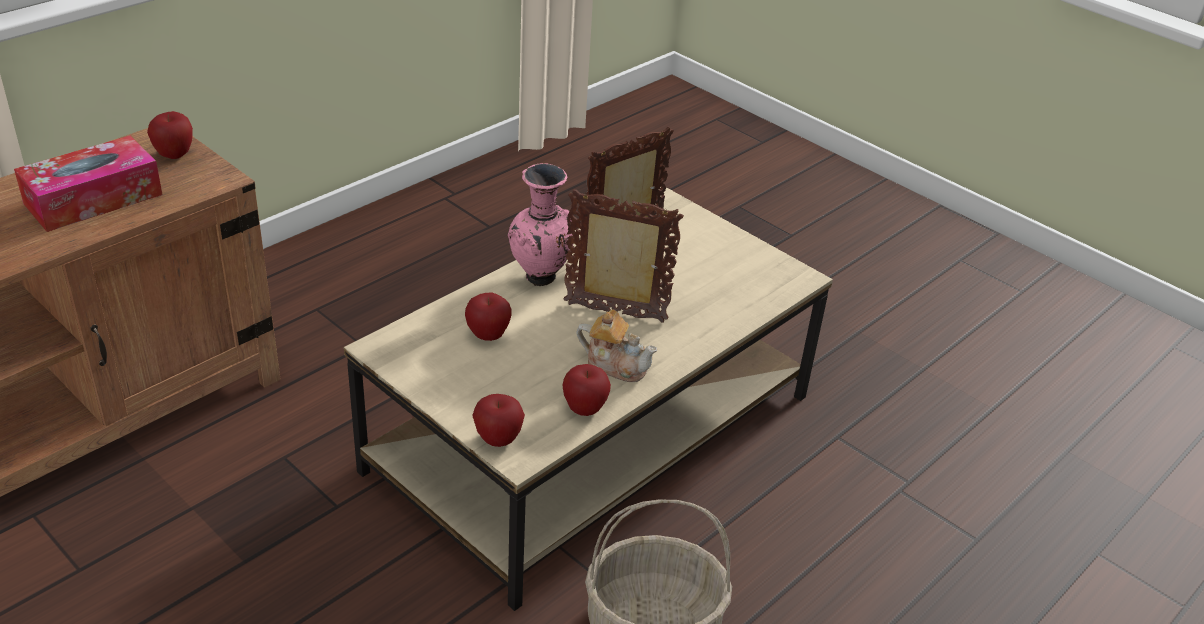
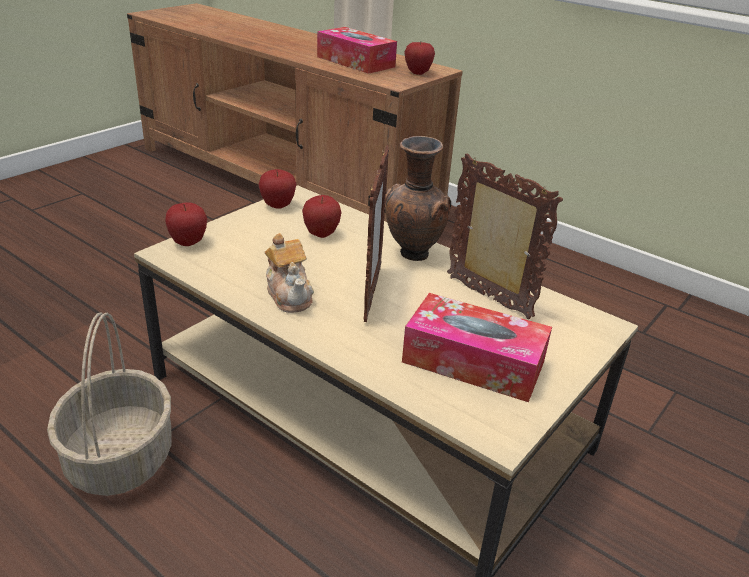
camera: 85 degrees right, 5 degrees down
pink vase [508,163,573,286] -> brown vase [385,136,451,261]
apple [562,364,611,416] -> apple moved to [258,169,297,209]
teapot [576,310,657,382] -> teapot turned 45 degrees counterclockwise [265,233,314,313]
none -> tissue box [402,293,552,402]

